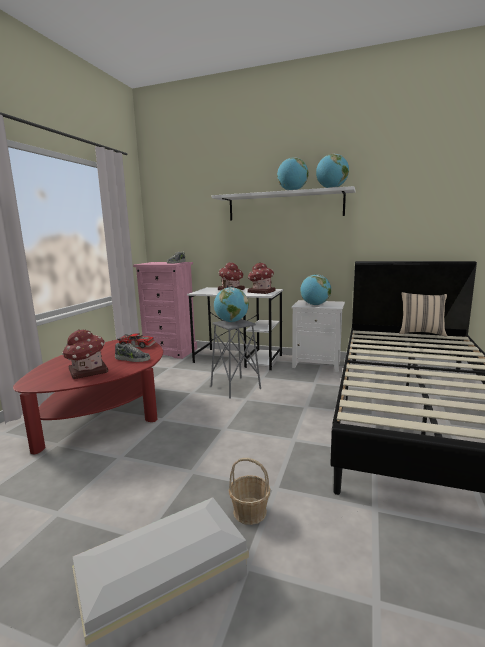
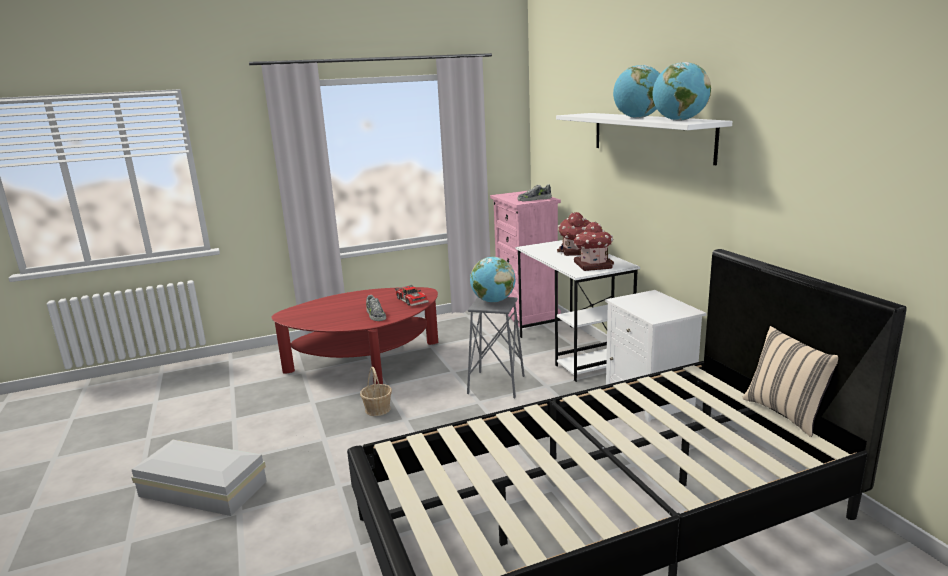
camera: 50 degrees right, 5 degrees up
toy house [62,329,108,379] -> none
basket [229,458,270,525] -> basket moved to [360,367,392,416]
globe [300,275,331,305] -> none

